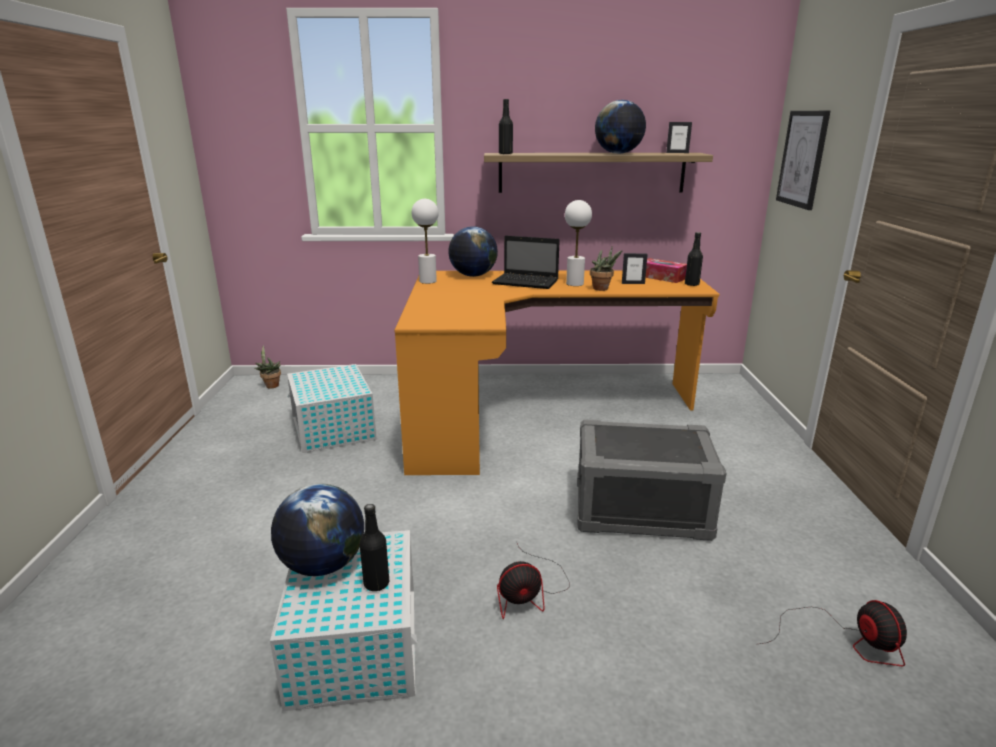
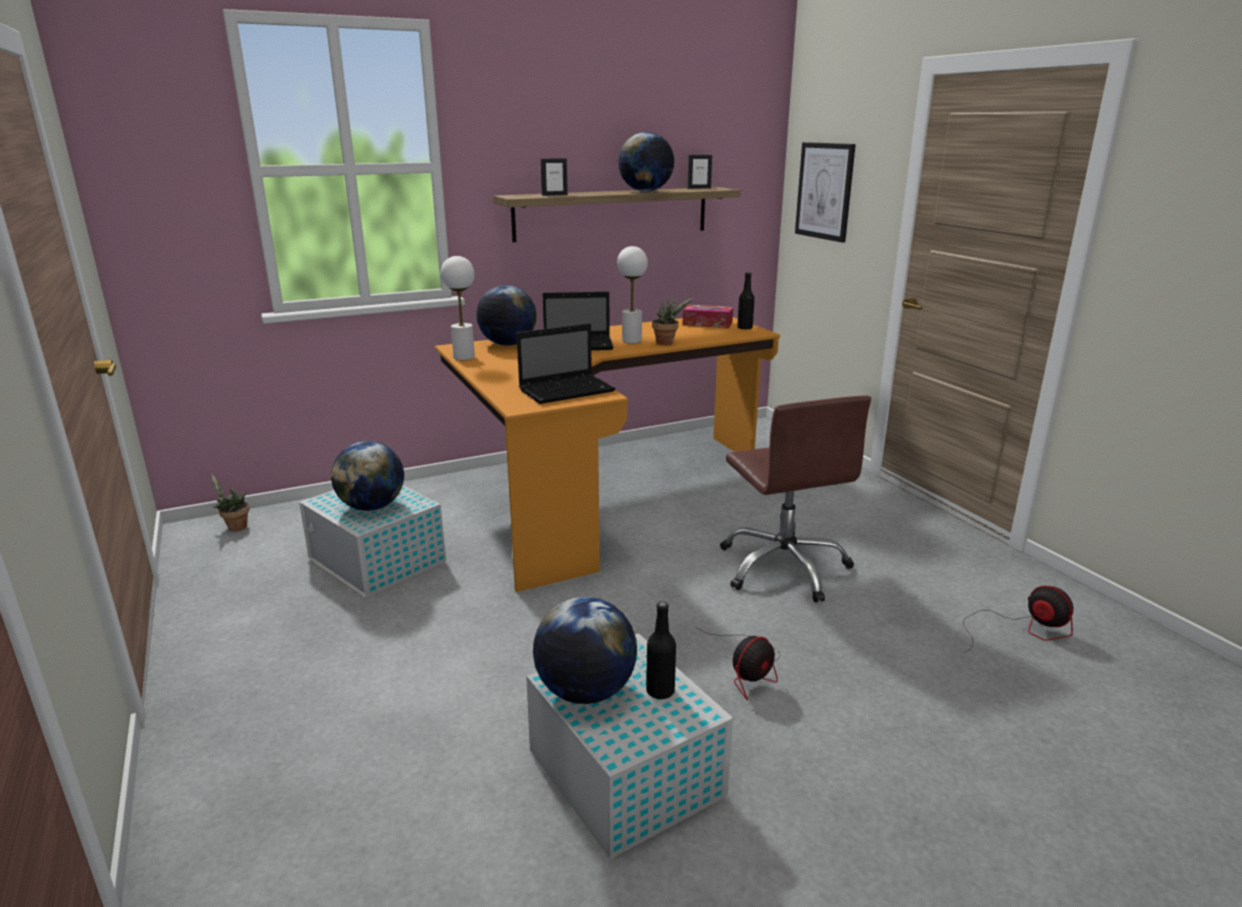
camera: 25 degrees left, 0 degrees up
black bottle [499,99,513,154] -> none
grey storage box [577,419,726,541] -> brown office chair [720,395,871,603]
picture frame [622,253,648,284] -> picture frame moved to [541,158,568,196]
none -> globe [331,441,404,511]
none -> laptop [517,323,615,404]

